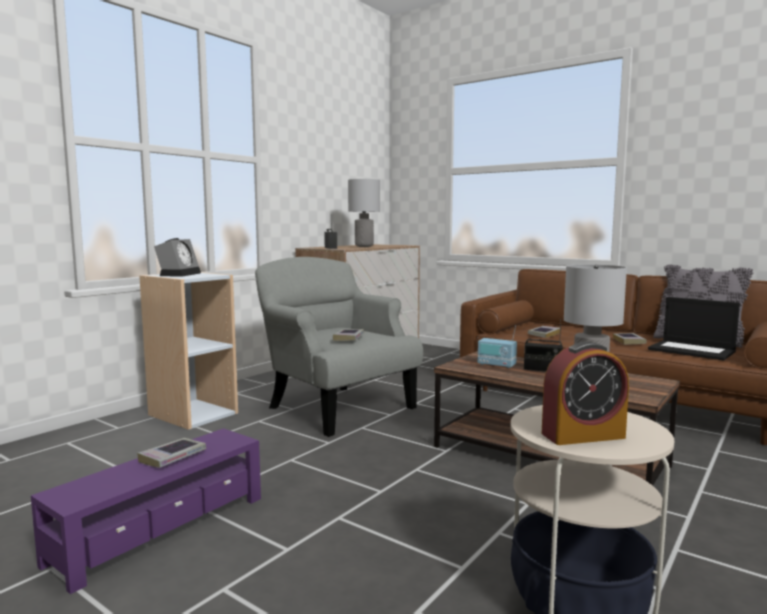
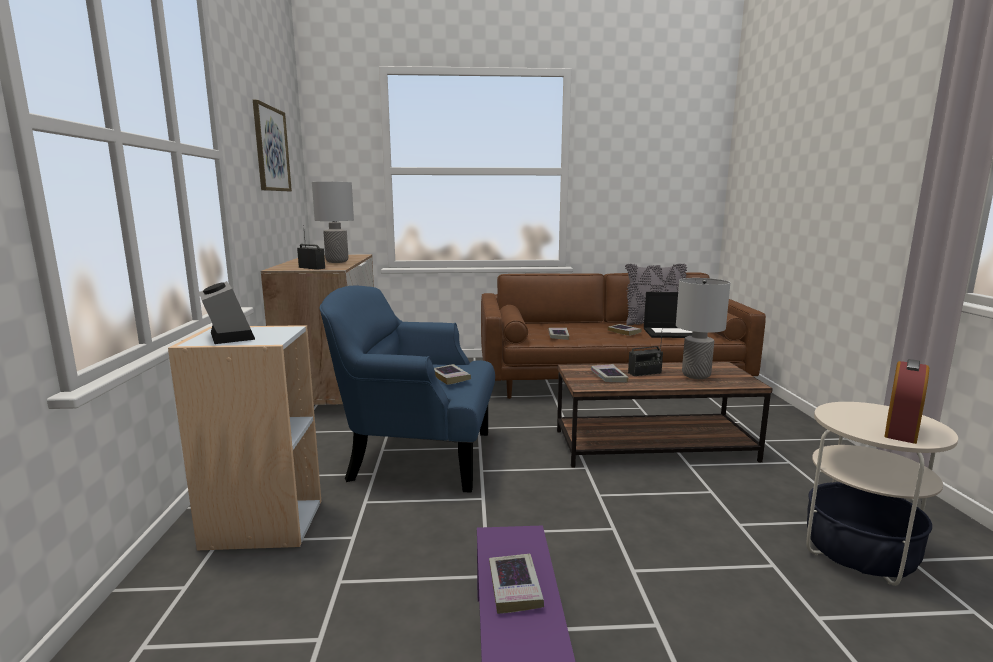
camera: 40 degrees left, 5 degrees up
grey armchair [255,257,423,437] -> blue armchair [320,286,495,493]
radio [478,326,517,368] -> book [591,364,629,382]
none -> picture [253,100,292,191]

